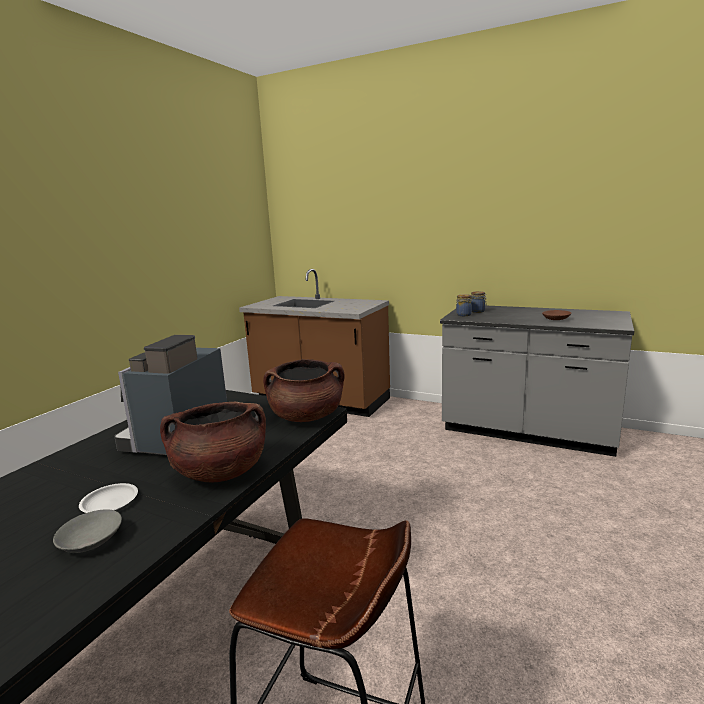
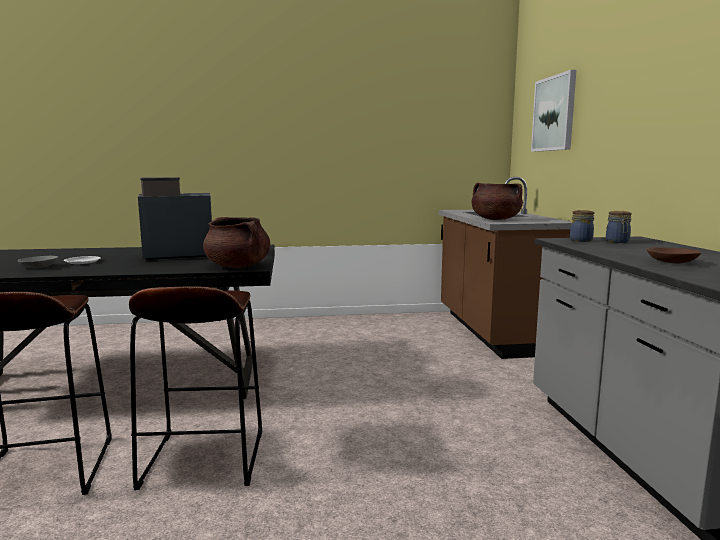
camera: 55 degrees right, 5 degrees down
brown cooking pot [160,402,266,482] -> brown cooking pot moved to [472,182,523,220]
none -> brown stool [129,286,262,490]
none -> picture [531,70,576,152]

